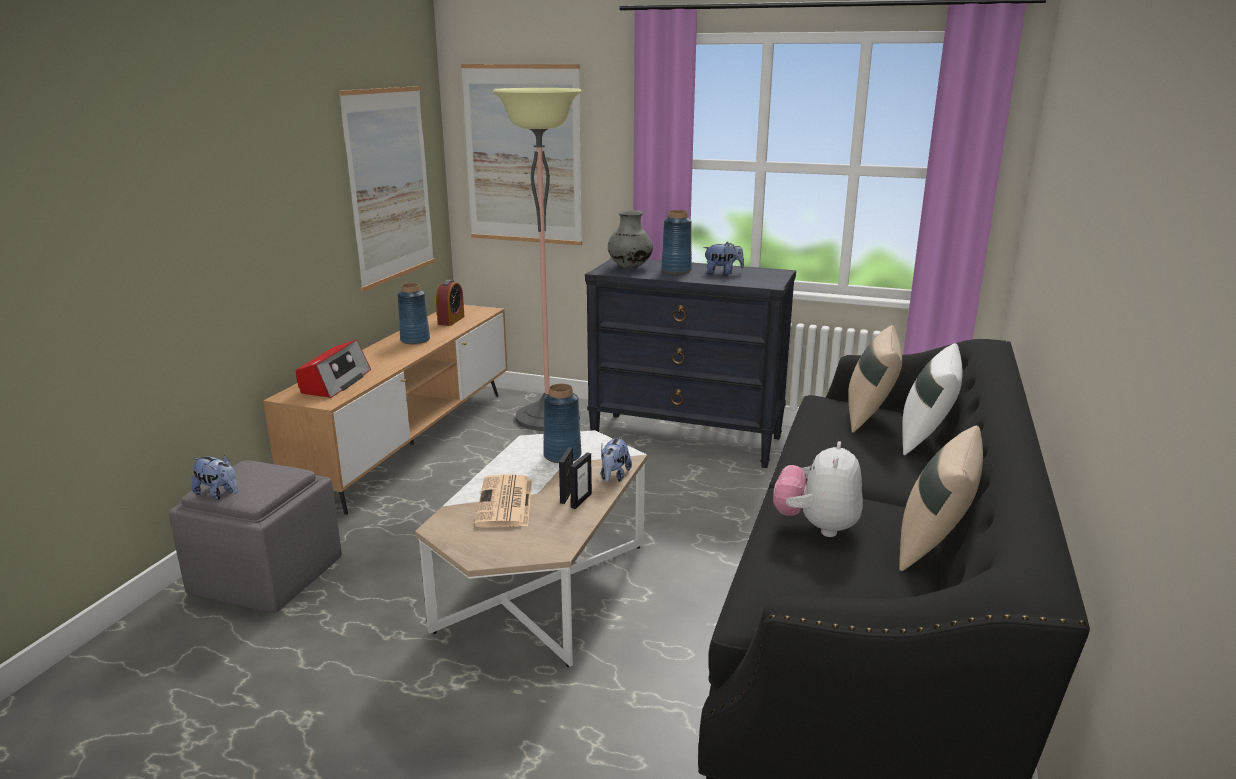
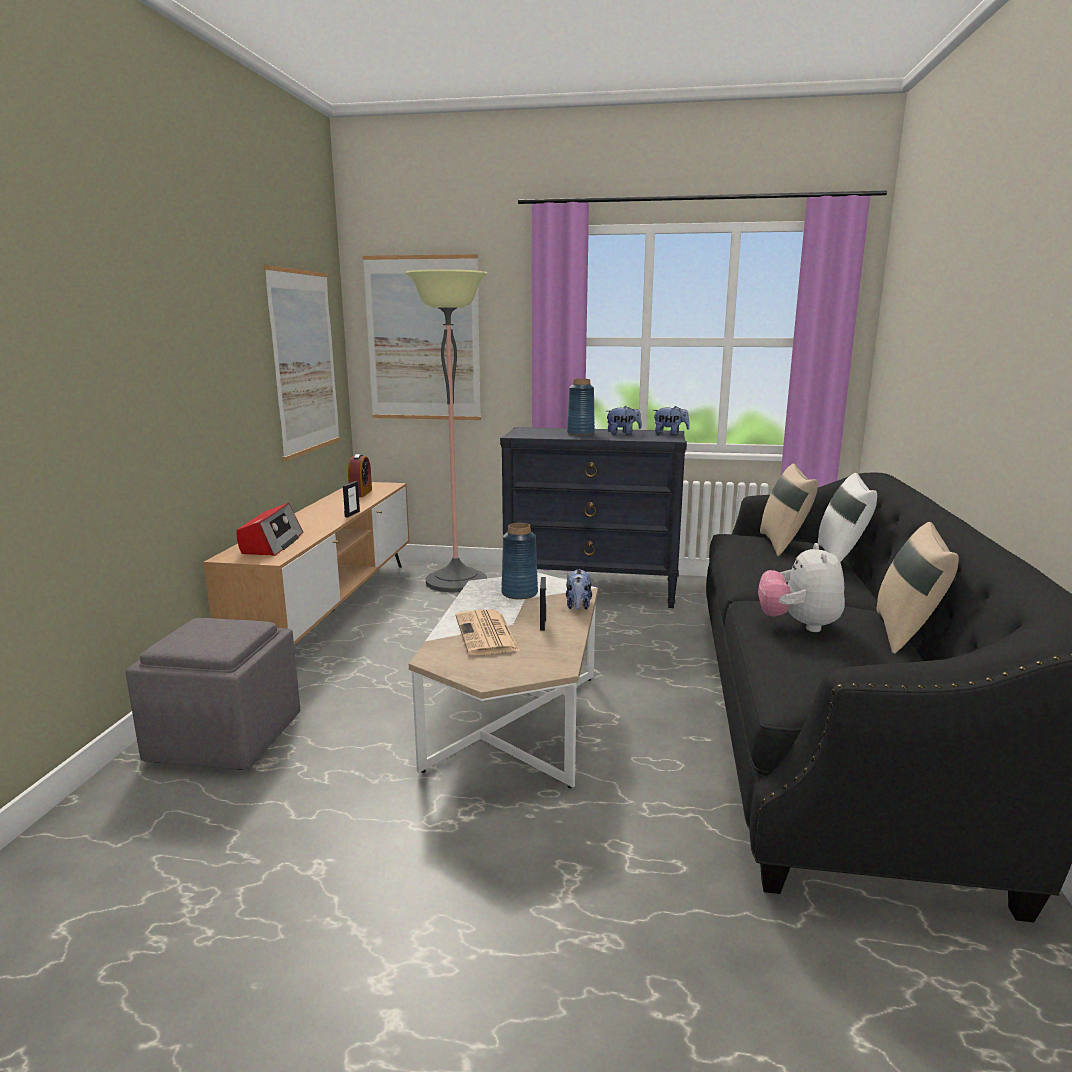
camera: 10 degrees left, 5 degrees down
plush toy [191,455,238,500] -> plush toy moved to [653,406,690,435]
blue vase [398,283,430,344] -> none
picture frame [570,453,592,509] -> picture frame moved to [343,481,360,517]
grey vase [608,210,653,268] -> none

